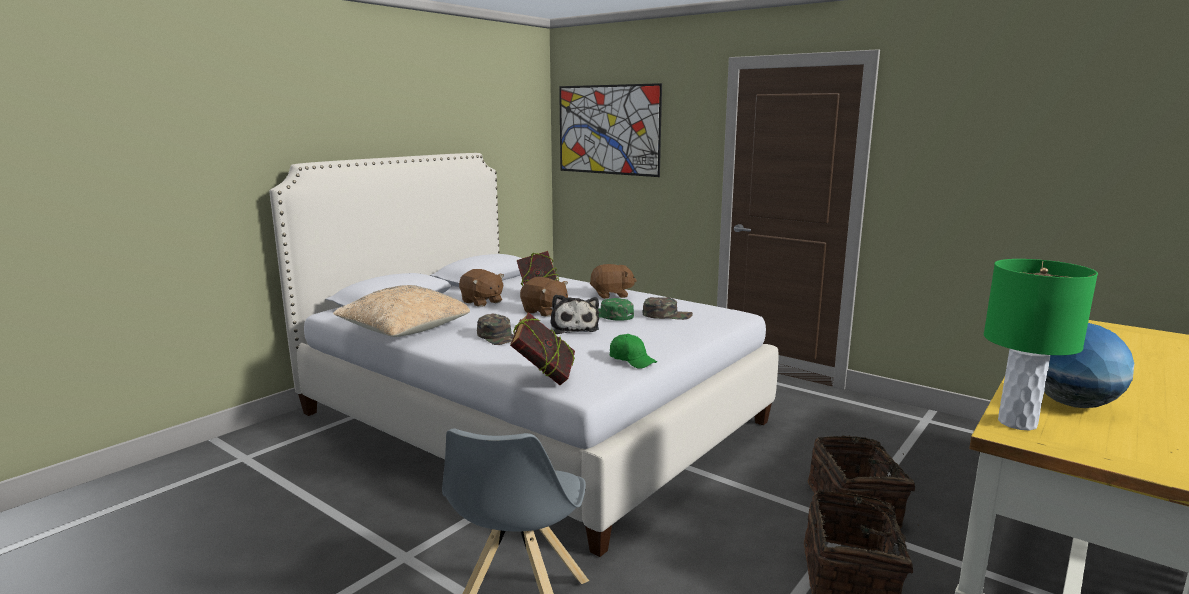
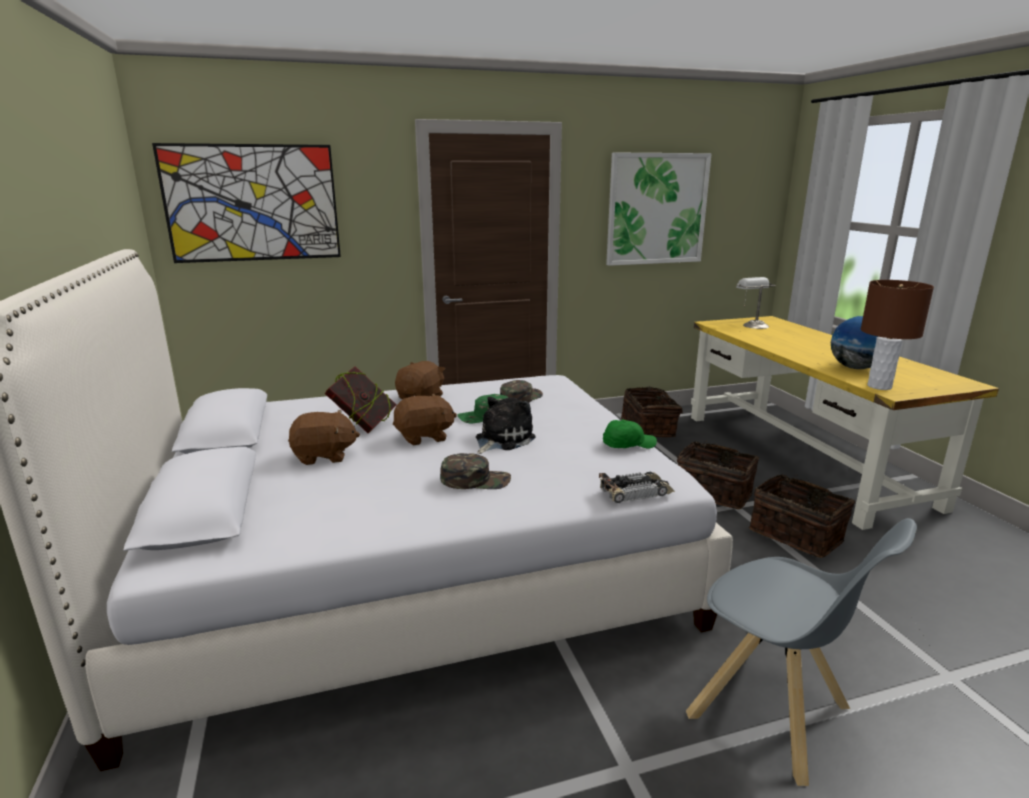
camera: 55 degrees left, 5 degrees up
beige pillow [333,285,470,337] -> none
book [510,312,575,385] -> toy car [599,472,675,503]
plush toy [550,295,599,334] -> plush toy turned 75 degrees counterclockwise [476,397,536,454]
green table lamp [984,259,1098,430] -> brown table lamp [861,280,934,390]
none -> picture [606,152,712,266]
none -> basket [621,386,683,437]
none -> white table lamp [736,277,776,329]

